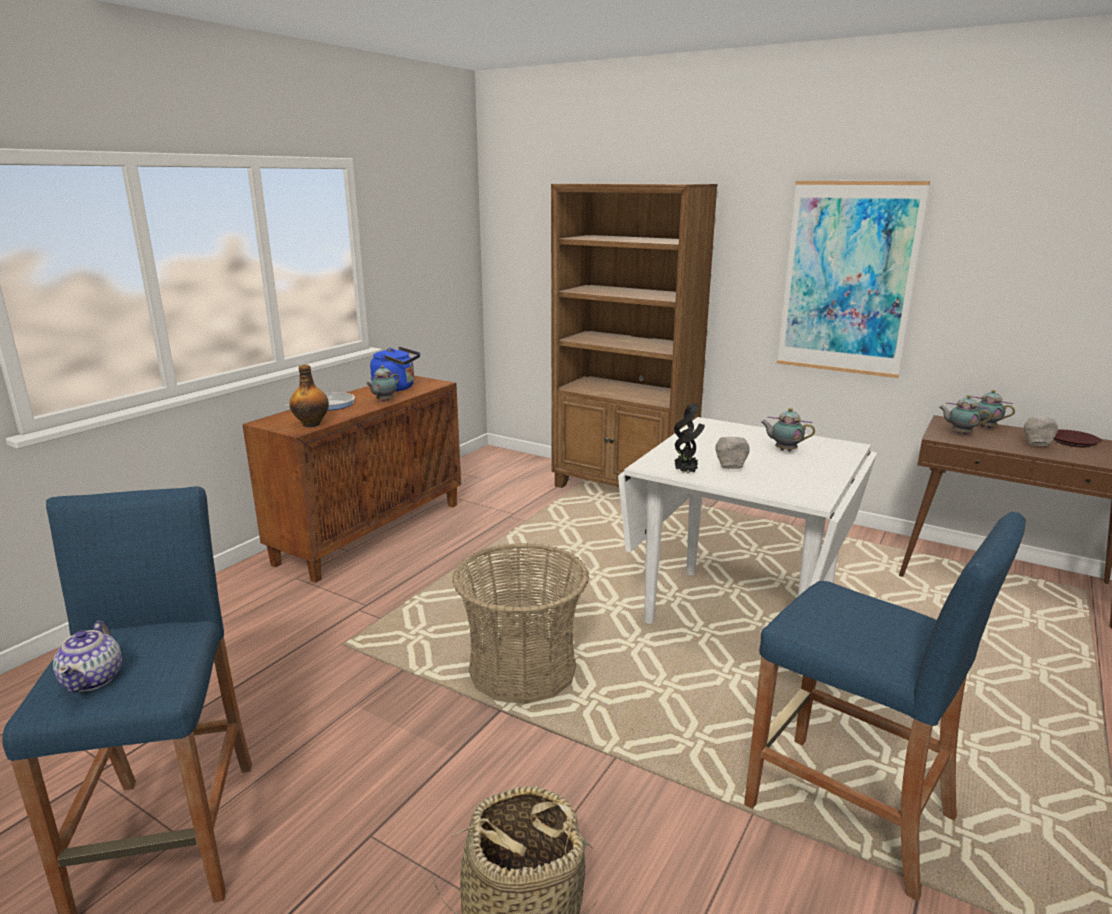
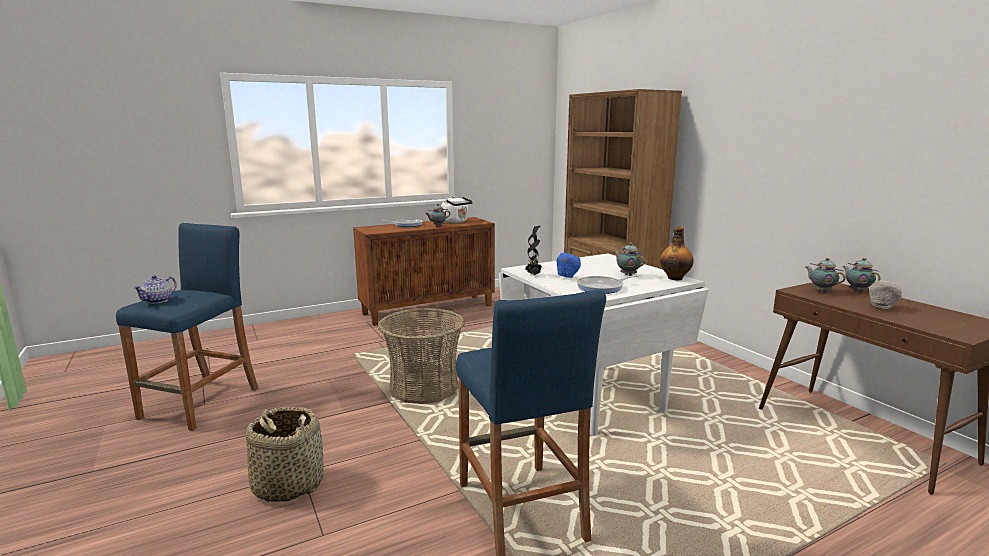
camera: 30 degrees right, 5 degrees down
bottle [289,365,329,427] -> bottle moved to [660,227,694,280]
blue kettle [370,347,420,392] -> white kettle [441,196,473,223]
grey bowl [715,437,750,469] -> blue bowl [556,253,581,278]
picture [777,181,930,378] -> none
brown plate [1054,430,1101,447] -> none
none -> frying pan [577,275,639,294]

